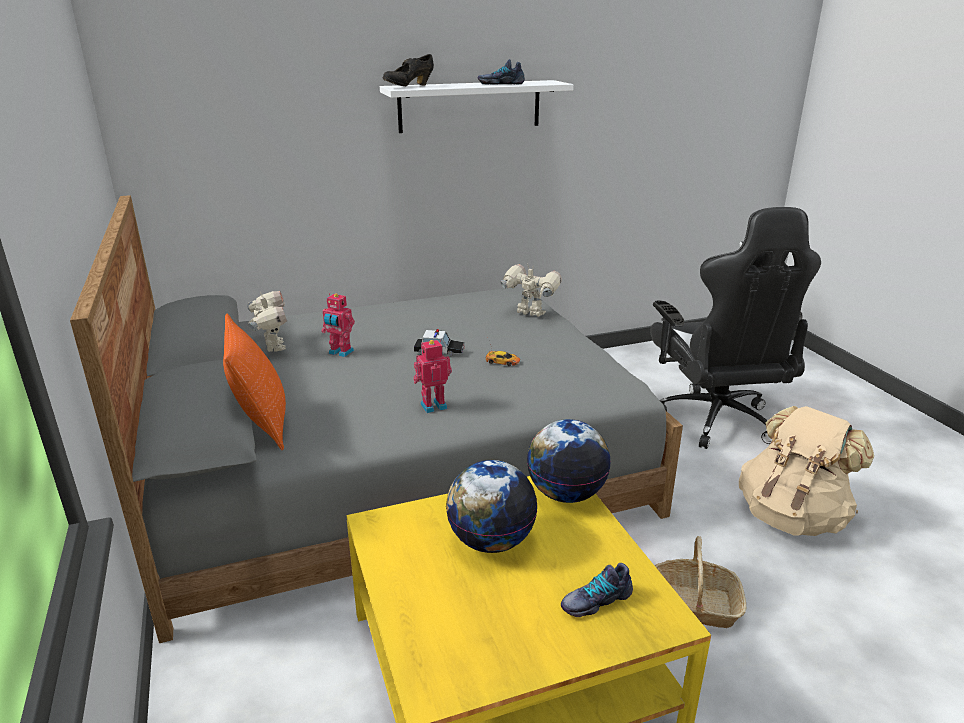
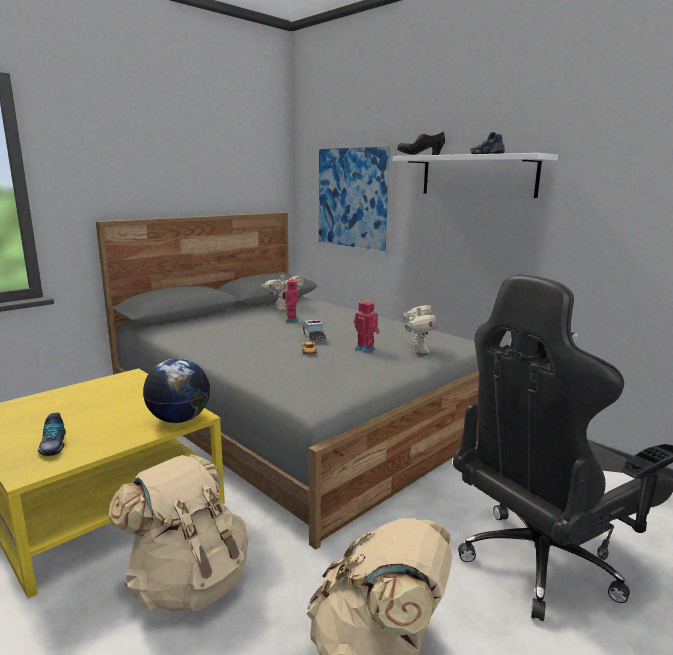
camera: 65 degrees right, 10 degrees down
orange pillow [223,314,286,450] -> none
toy robot [413,340,452,413] -> toy robot moved to [353,300,380,353]
globe [446,460,538,553] -> none
shoe [561,563,633,617] -> shoe turned 150 degrees counterclockwise [38,412,66,456]
basket [655,536,747,628] -> beige backpack [108,455,249,612]
none -> picture [316,142,395,256]

